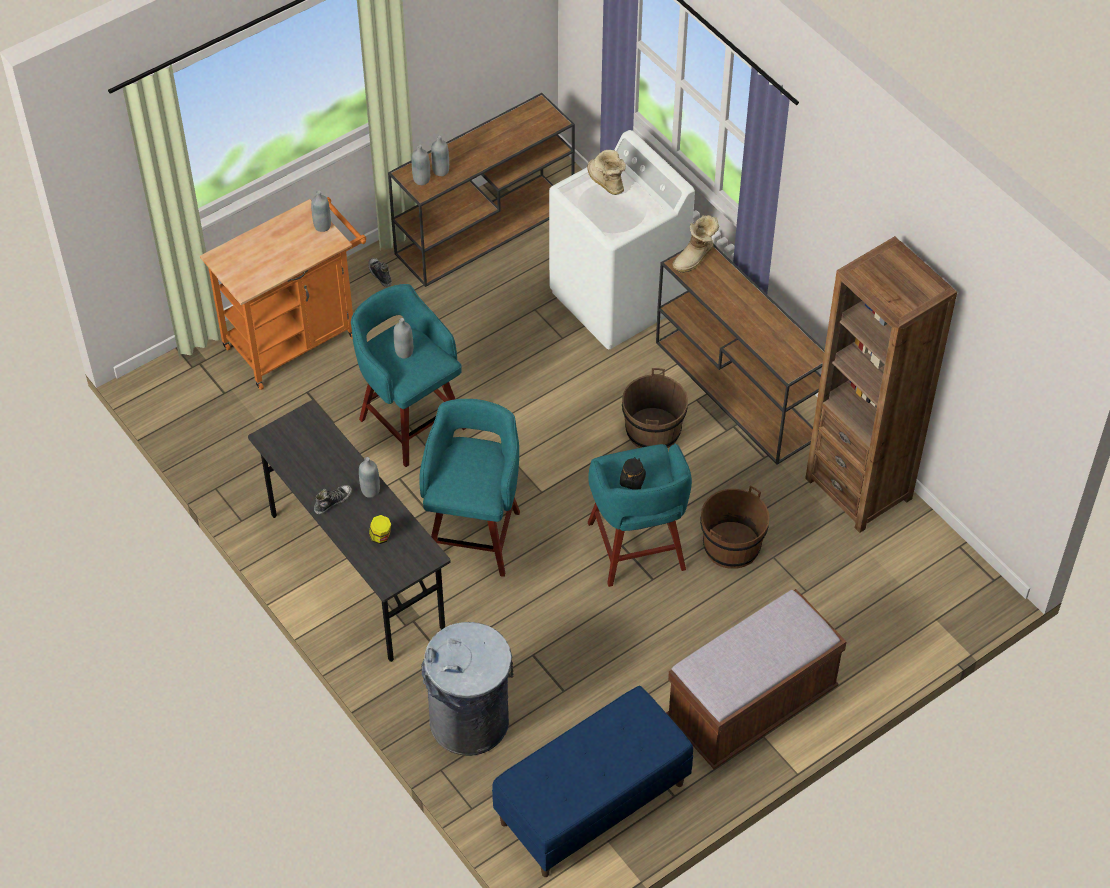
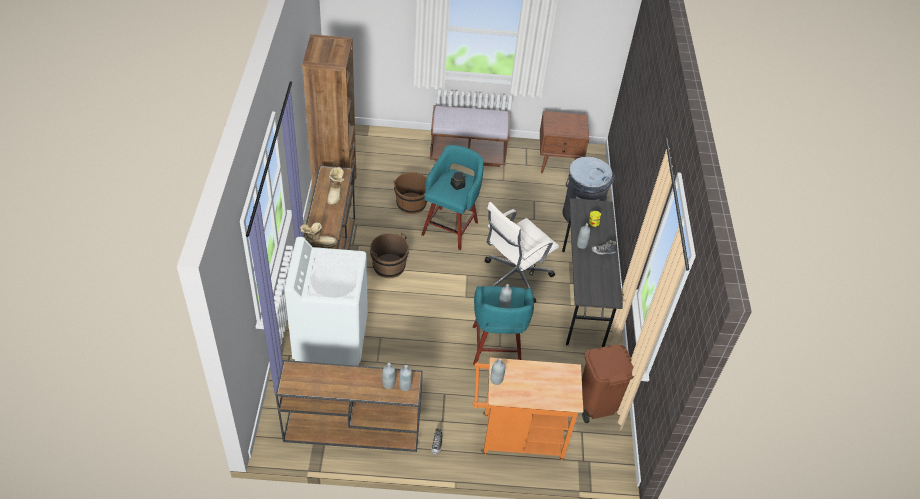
camera: 145 degrees left, 5 degrees down
turquoise stool [419,399,520,577] -> white office chair [485,202,559,303]
blue bench [492,686,693,877] -> brown nightstand [540,111,589,173]
boot [587,150,626,195] -> boot moved to [327,167,344,205]
none -> brown trash can [582,344,634,423]

